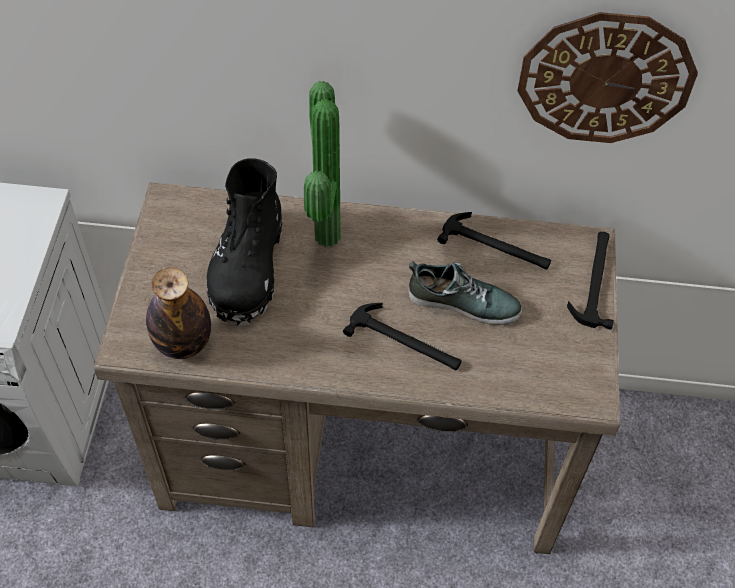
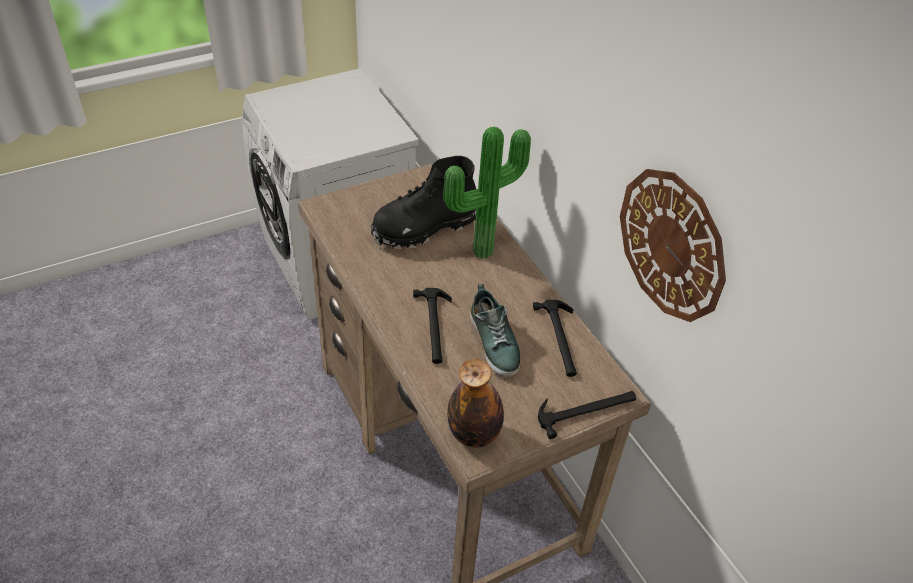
camera: 55 degrees right, 10 degrees down
bottle [146,267,211,359] -> bottle moved to [447,359,504,448]

